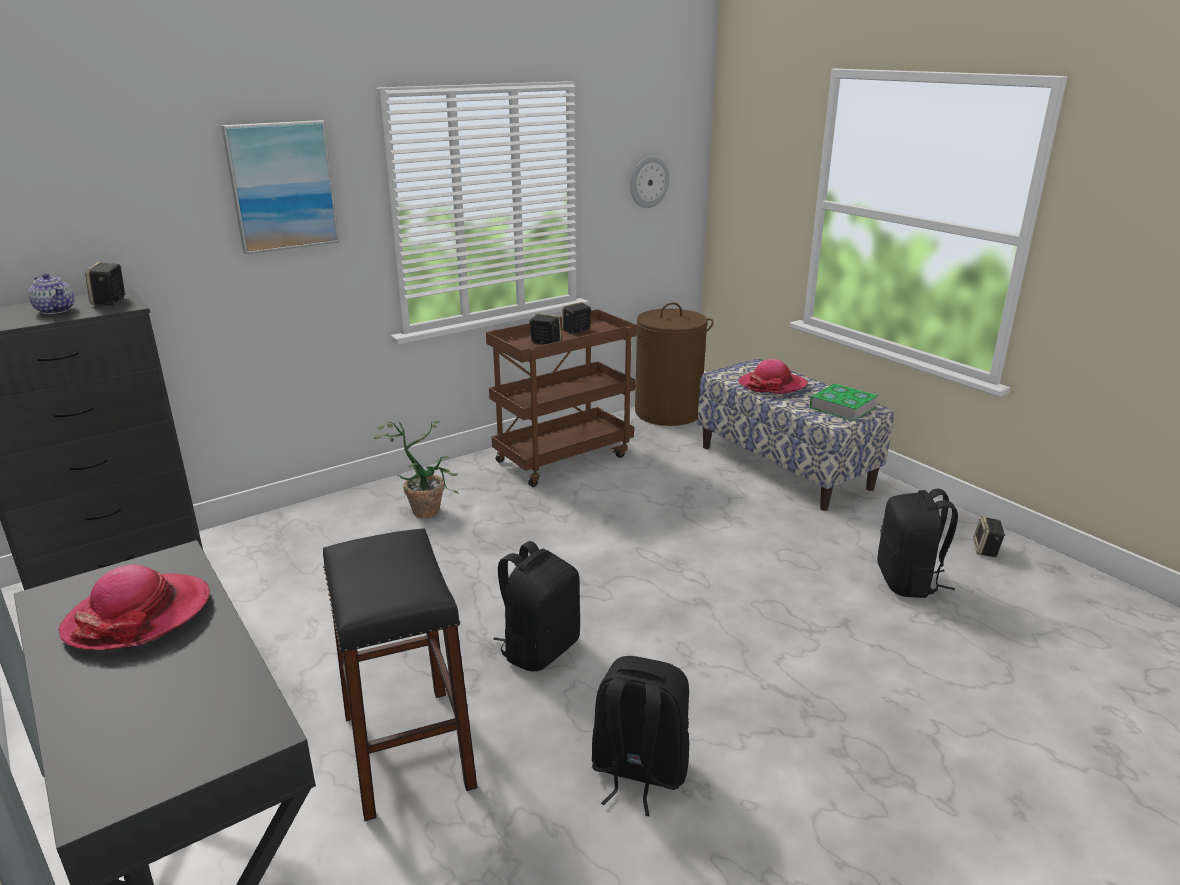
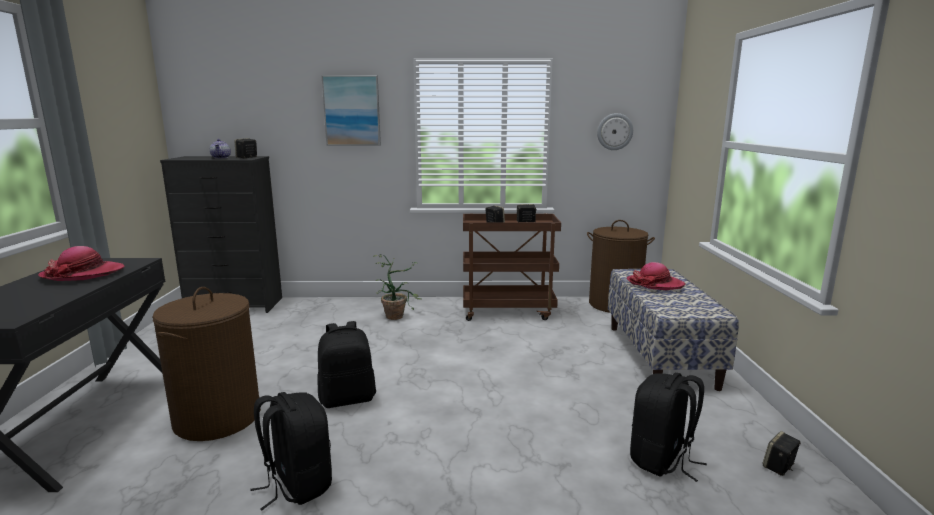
camera: 35 degrees right, 10 degrees down
black stool [323,528,477,821] -> brown laundry basket [152,287,261,441]
book [809,384,878,421] -> none

